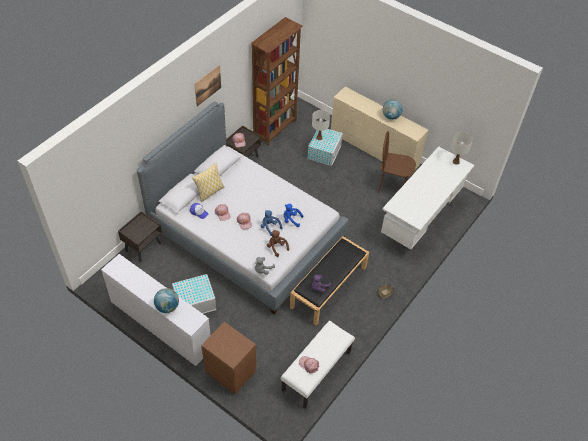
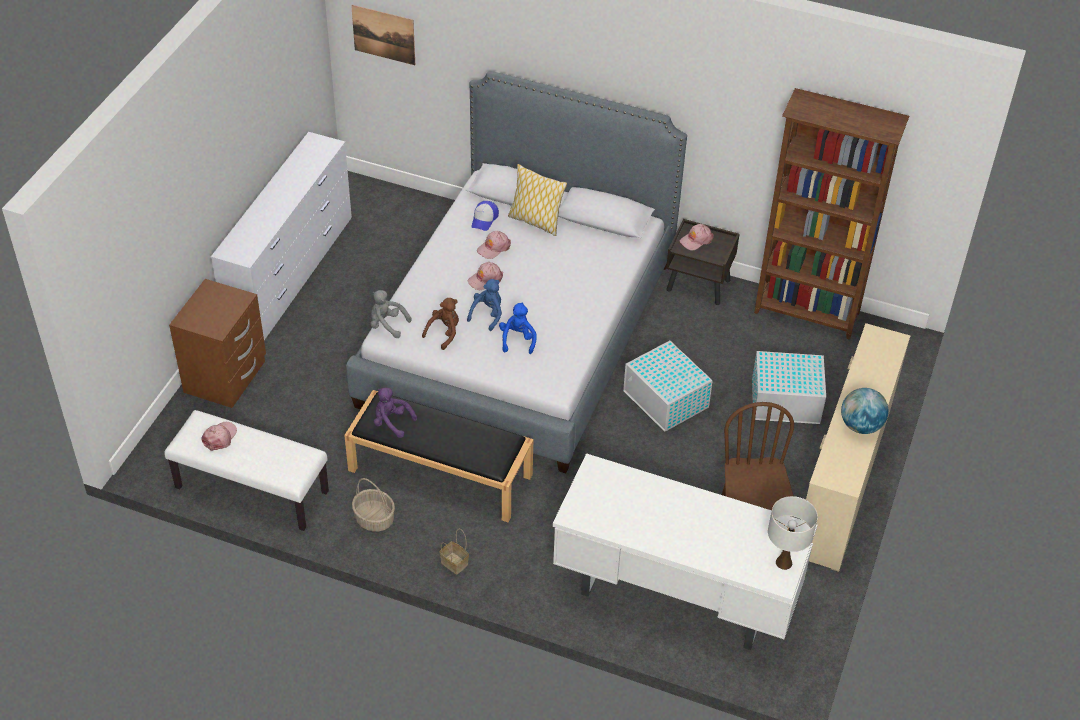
camera: 75 degrees right, 5 degrees down
brown nightstand [118,211,162,262] -> none
globe [154,288,179,313] -> none
white storage box [172,274,216,314] -> white storage box moved to [623,341,713,432]
picture [194,65,221,106] -> picture moved to [351,5,415,65]
white table lamp [312,110,330,140] -> none
none -> basket [352,478,395,532]

